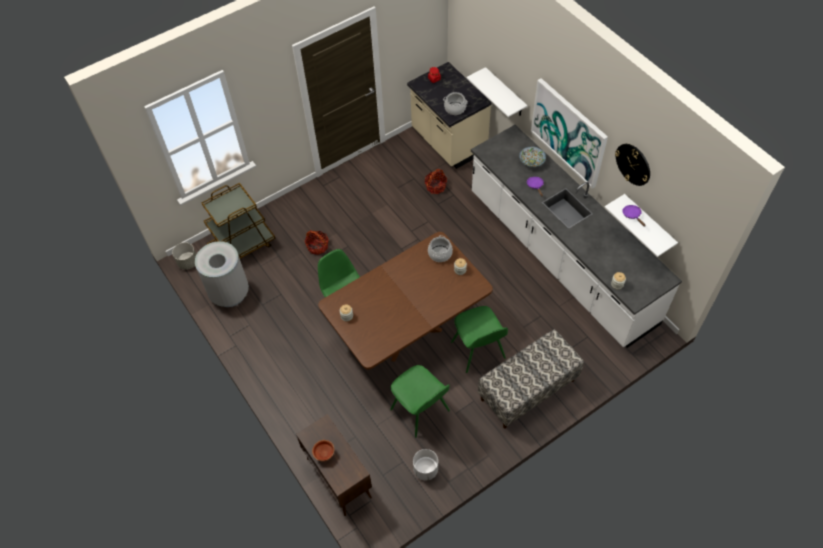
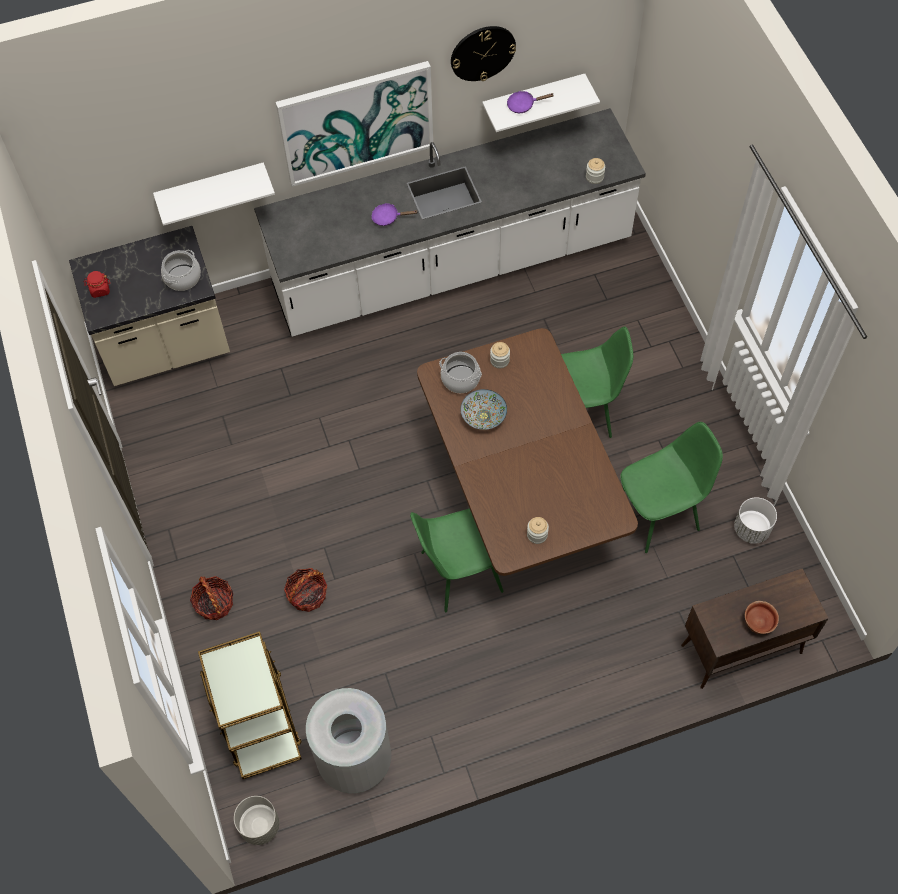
camera: 75 degrees left, 5 degrees up
basket [424,169,447,194] -> basket moved to [190,576,233,620]
bench [478,330,584,429] -> none
bowl [519,147,546,167] -> bowl moved to [461,389,507,430]

